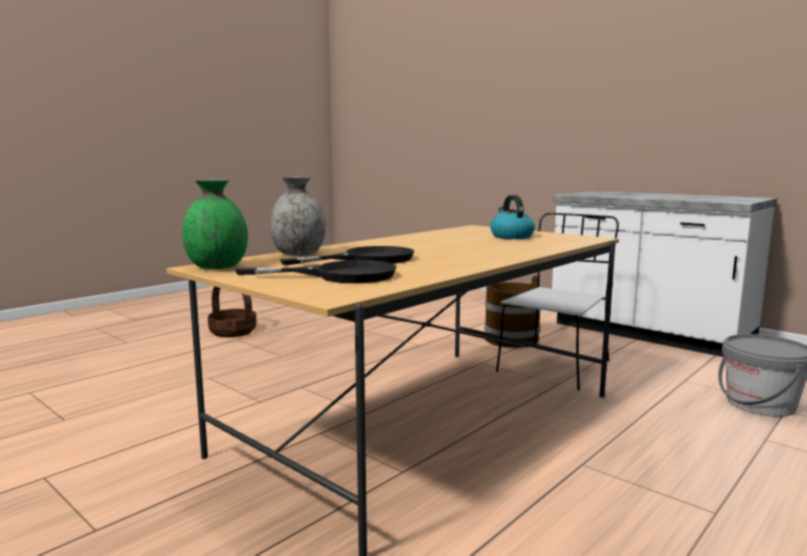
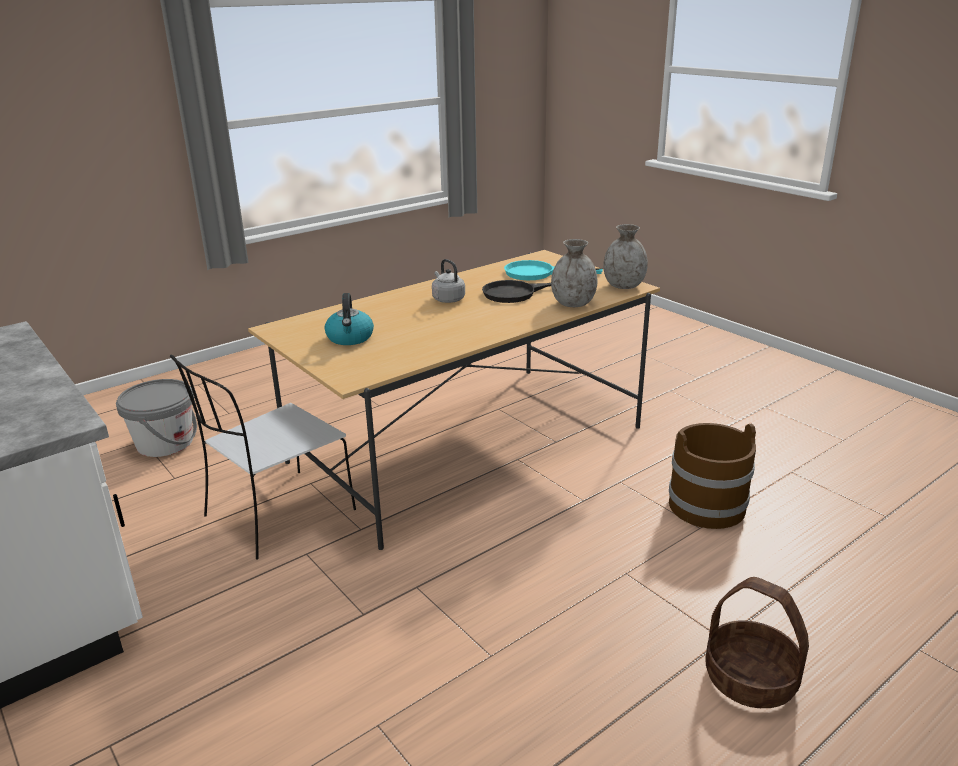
camera: 170 degrees left, 15 degrees up
green vase [182,180,248,269] -> grey vase [603,224,648,289]
black frying pan [235,260,397,283] -> turquoise frying pan [504,260,603,280]
brown bucket [484,275,541,348] -> brown bucket moved to [669,423,756,529]
none -> grey kettle [432,259,465,303]

